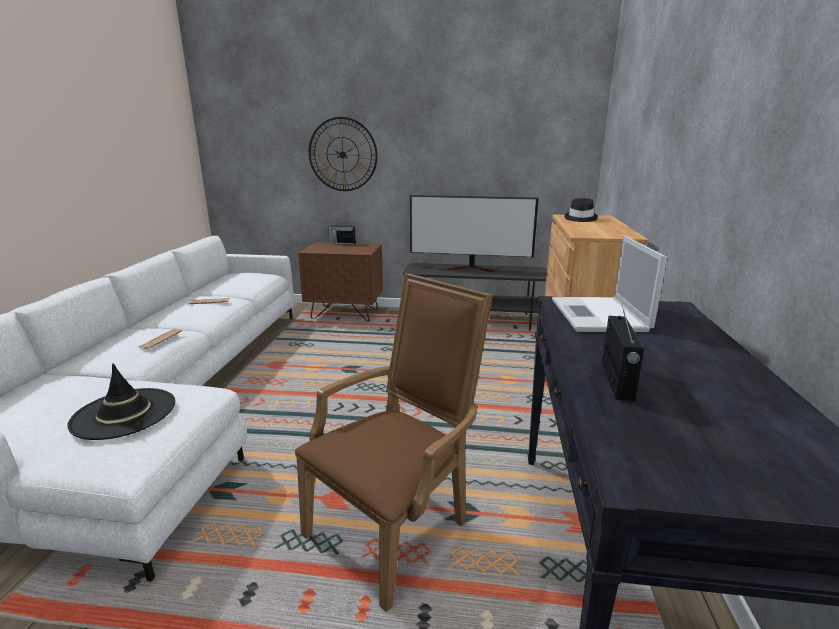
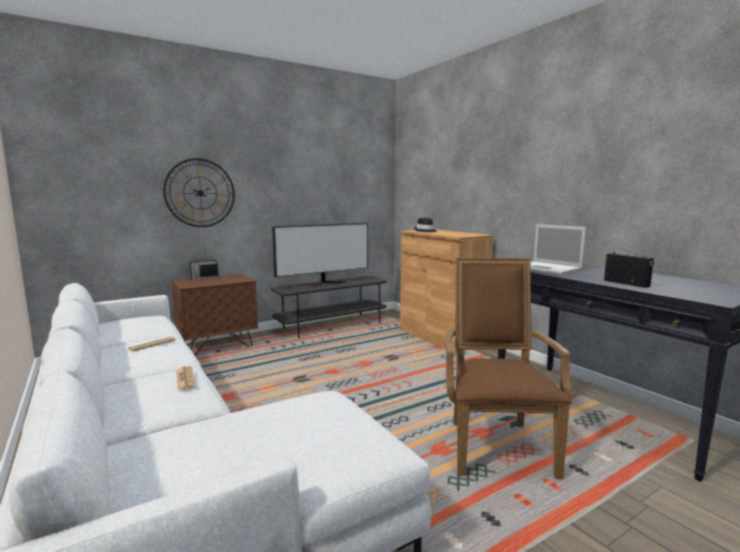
camera: 40 degrees left, 10 degrees down
black hat [67,363,175,440] -> none

